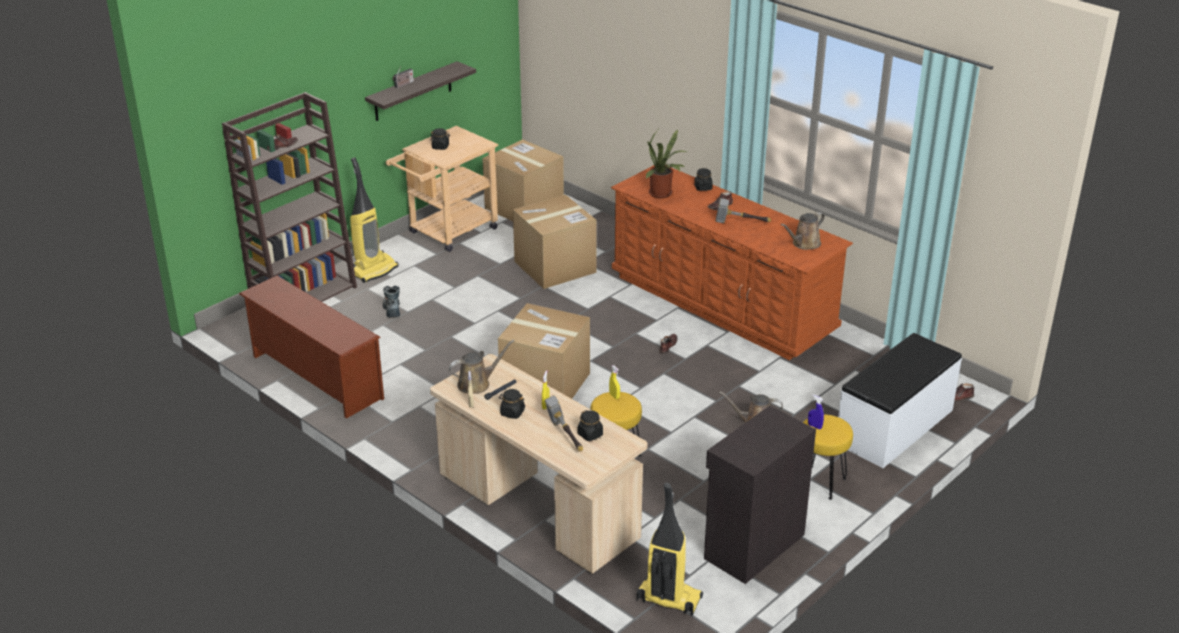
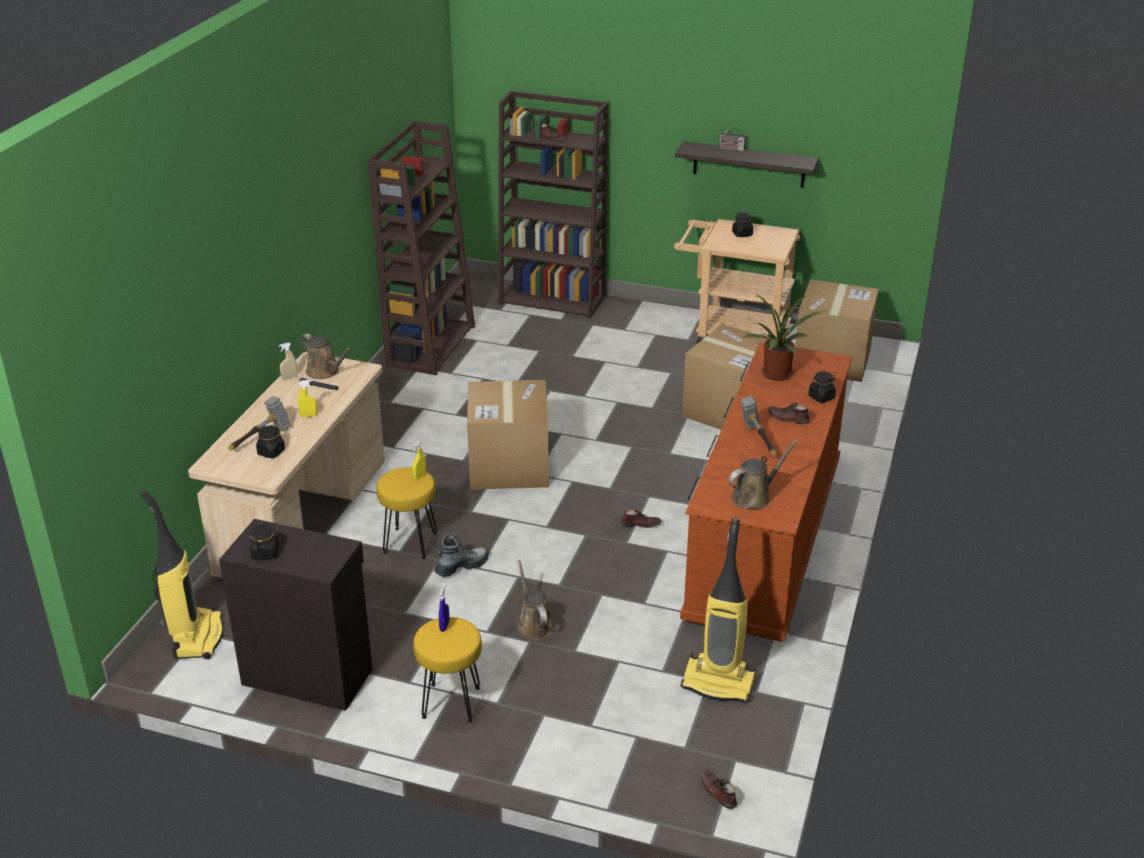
camera: 65 degrees right, 0 degrees up
brown shoe rack [239,275,384,419] -> brown bookcase [368,121,475,375]
vacuum cleaner [350,157,399,283] -> vacuum cleaner moved to [681,518,756,703]
boot [383,286,400,318] -> boot moved to [434,533,488,577]
black jar [499,389,525,419] -> black jar moved to [250,523,278,560]
brown watering can [781,212,825,250] -> brown watering can turned 120 degrees clockwise [729,440,798,509]
white bench [838,333,962,468] -> none

